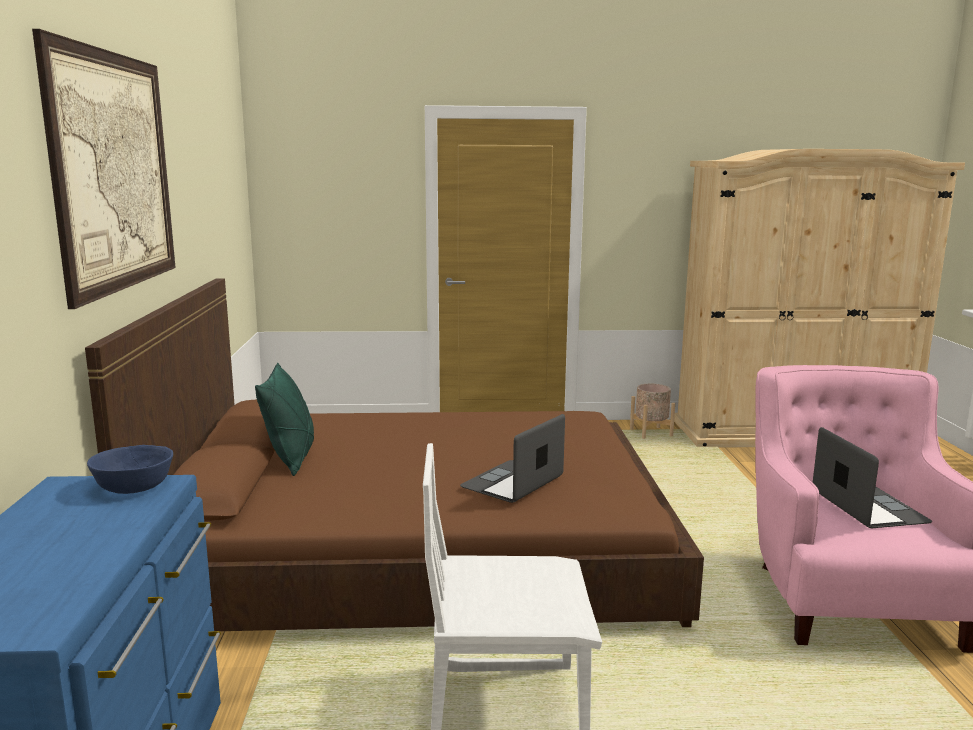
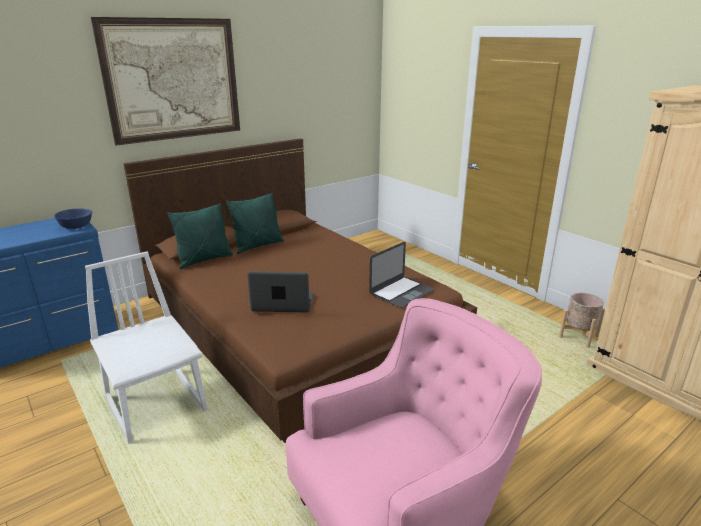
camera: 55 degrees right, 10 degrees up
laptop [813,427,932,528] -> laptop moved to [369,242,434,308]
none -> green pillow [167,203,233,269]

